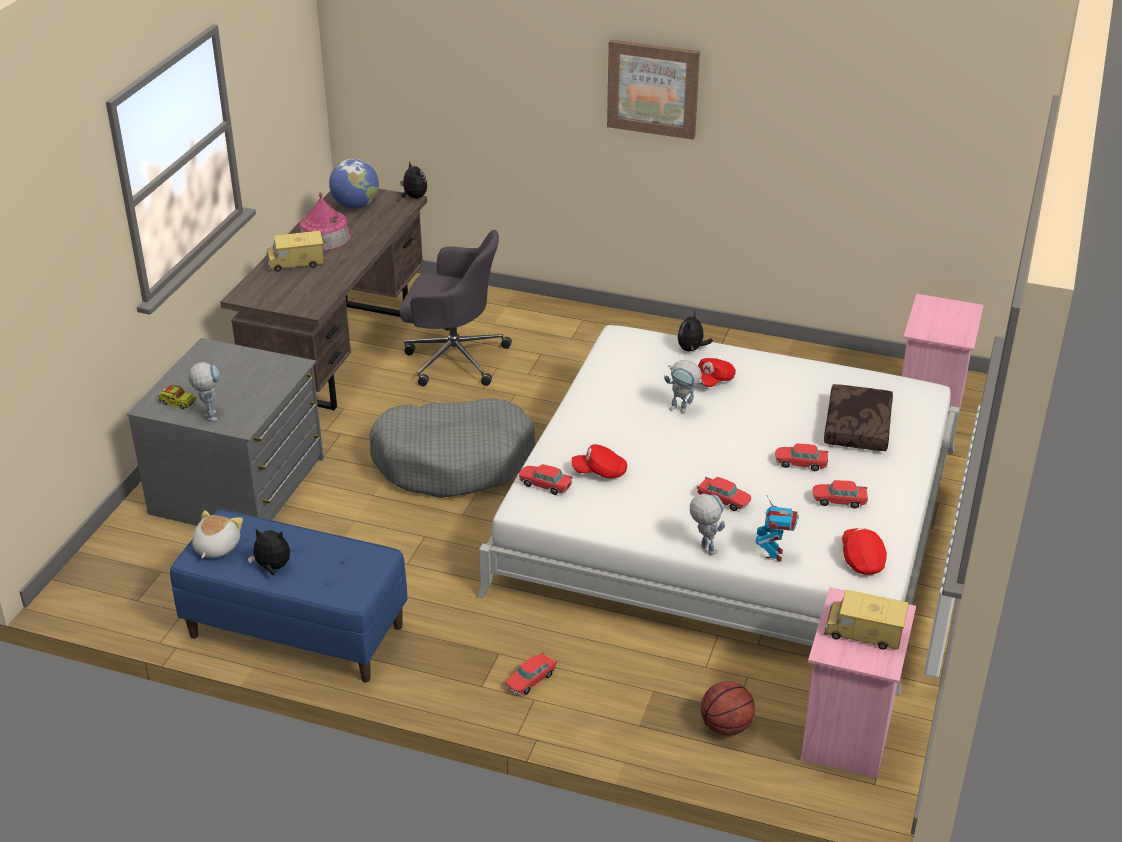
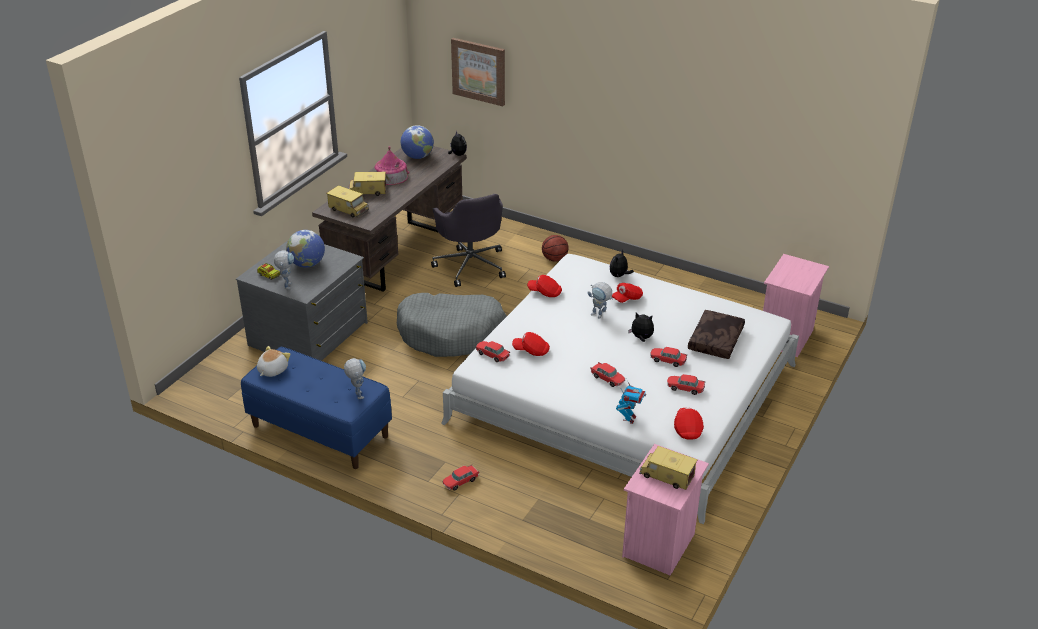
camera: 10 degrees right, 0 degrees up
plush toy [248,529,290,575] -> plush toy moved to [628,313,654,342]
grey office chair [399,230,512,386] -> grey office chair turned 45 degrees clockwise [431,194,506,287]
picture [607,40,700,140] -> picture moved to [451,38,505,106]
toy robot [690,494,725,555] -> toy robot moved to [344,358,366,399]
basketball [701,681,755,736] -> basketball moved to [542,235,568,261]
none -> globe [286,230,325,268]
none -> toy truck [326,185,369,218]
none -> red cap [527,275,562,297]

